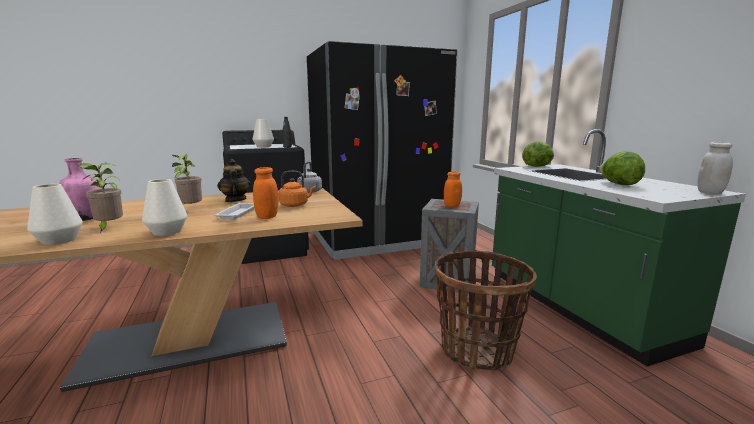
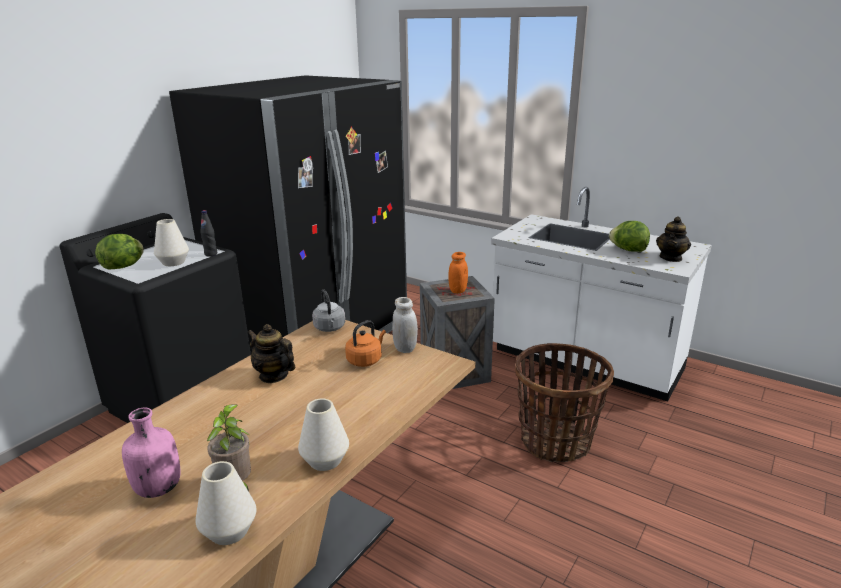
camera: 35 degrees left, 10 degrees up
potted plant [172,153,202,204] -> none
white tray [214,203,254,220] -> none
orange jar [253,167,279,219] -> none
green counter [492,129,746,366] -> white counter [491,187,712,401]
lettuce [522,141,554,167] -> lettuce moved to [95,234,144,270]
white jar [697,142,733,194] -> white jar moved to [392,297,418,353]
none -> teapot [656,216,691,262]

